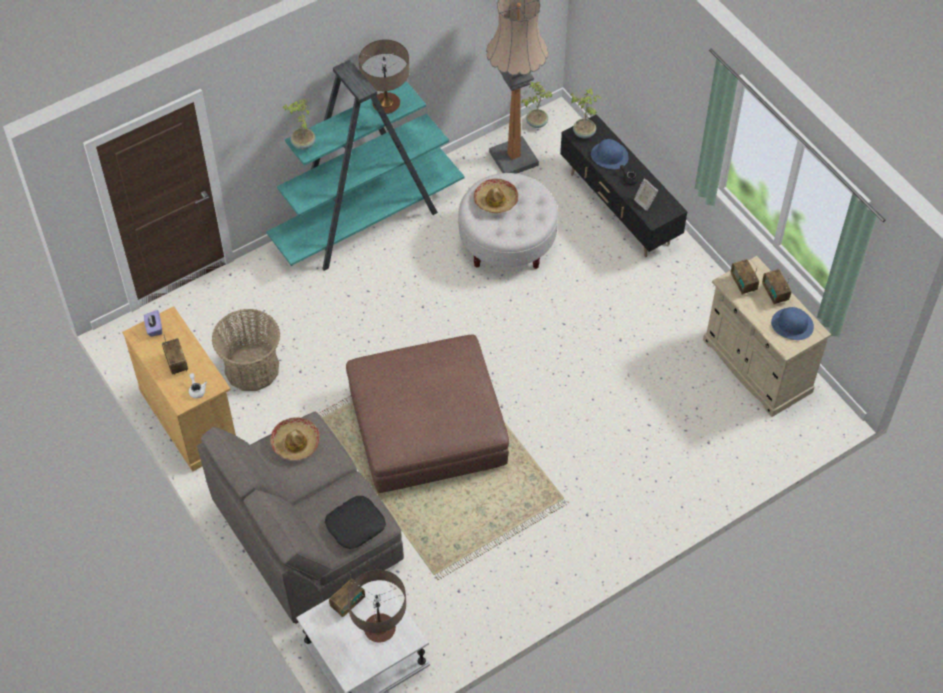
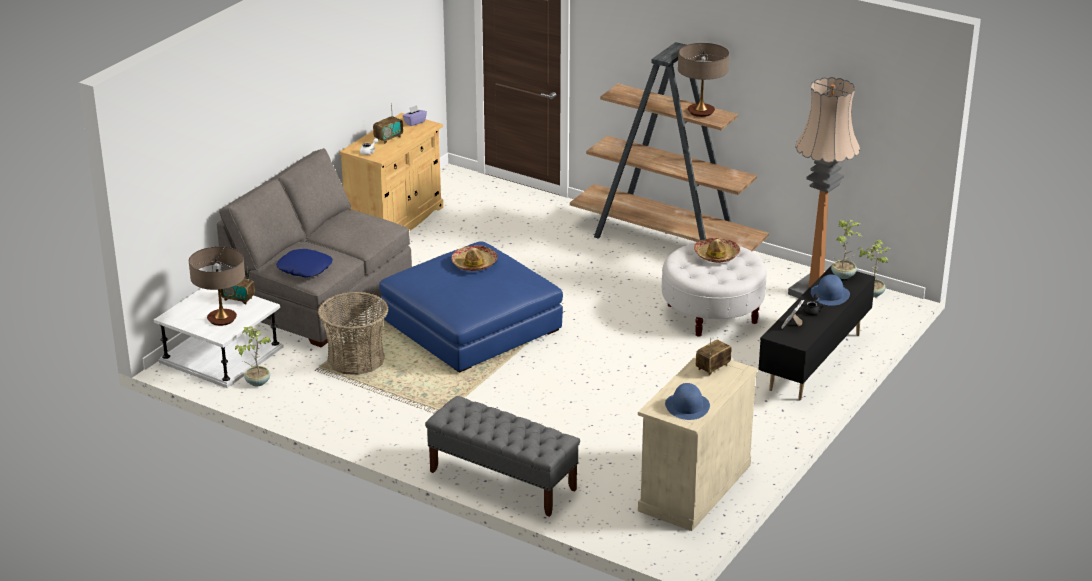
camera: 65 degrees right, 25 degrees down
basket [212,309,280,391] -> basket moved to [318,292,389,375]
turquoise bookcase [266,60,465,271] -> brown bookcase [570,42,769,251]
hat [270,417,320,460] -> hat moved to [451,245,498,271]
potted plant [282,99,316,149] -> potted plant moved to [235,327,271,386]
black pillow [325,496,386,549] -> blue pillow [276,249,333,277]
brown ottoman [346,335,509,493] -> blue ottoman [379,241,563,373]
radio [762,269,791,305] -> none
none -> grey bench [425,396,580,517]

